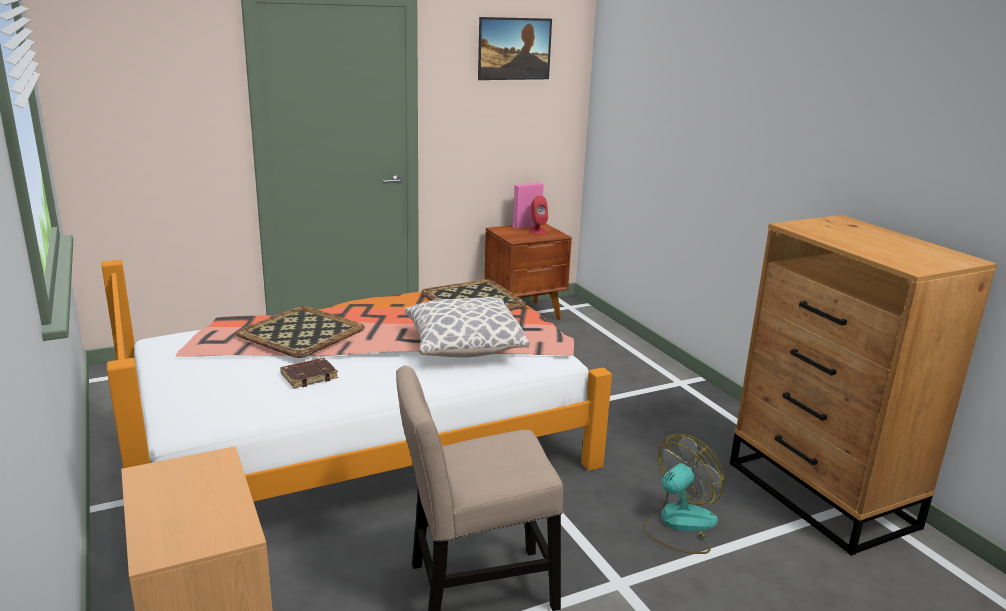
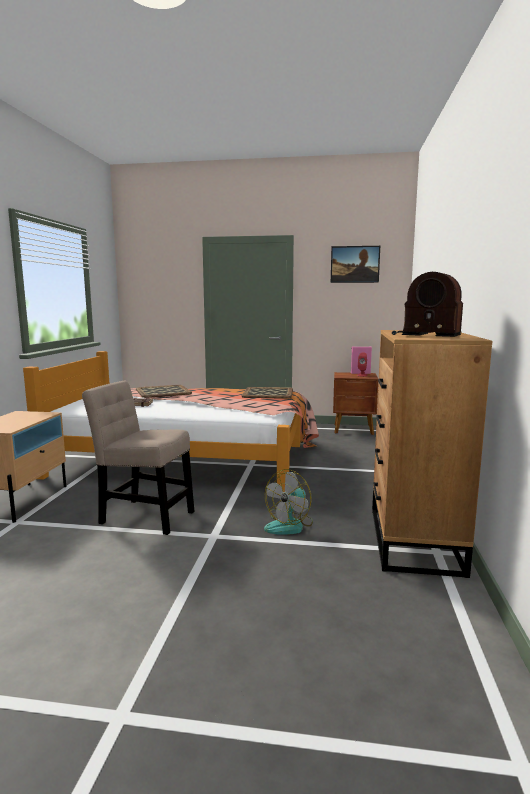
camera: 35 degrees right, 10 degrees down
pillow [405,297,530,357] -> none
fan [643,434,724,554] -> fan turned 135 degrees clockwise [264,469,313,535]
none -> radio [392,272,463,337]

